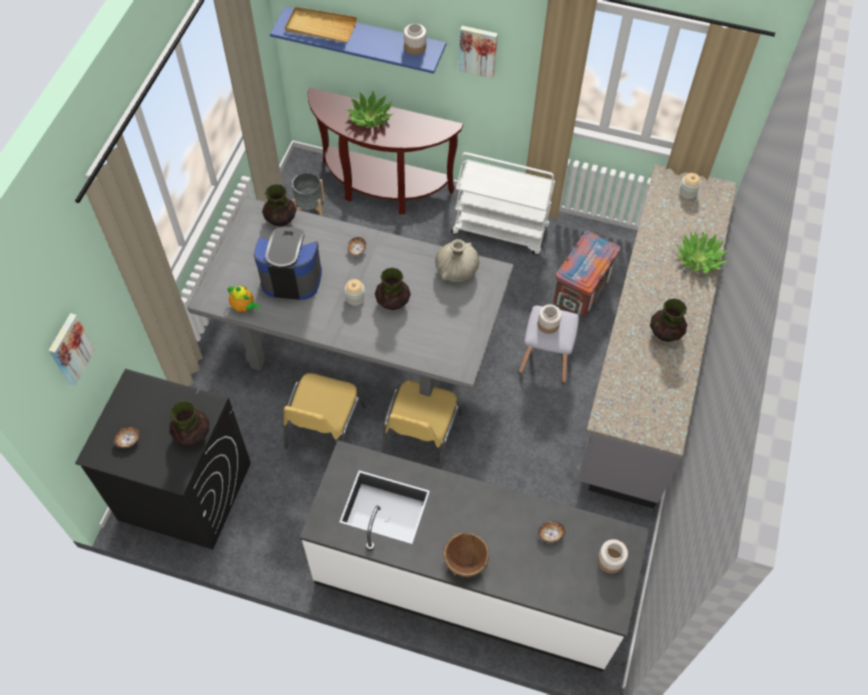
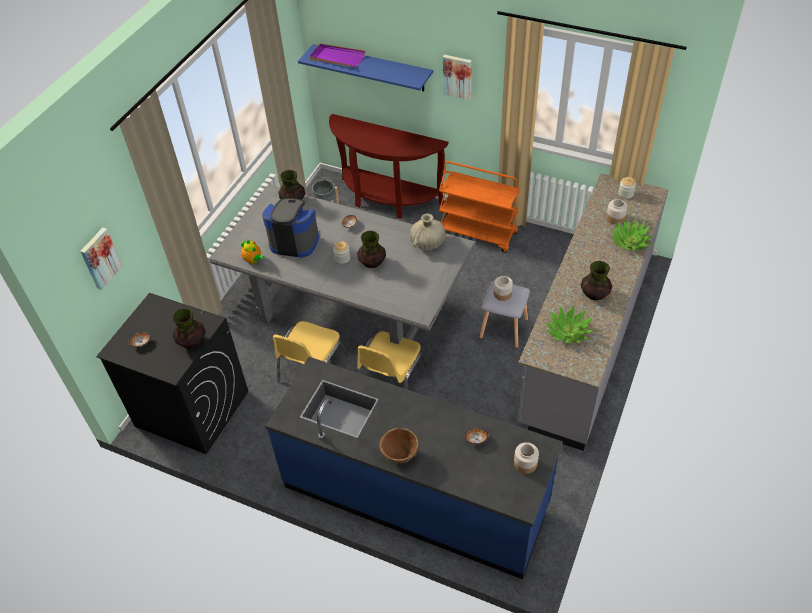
camera: 10 degrees right, 10 degrees down
beige tray [285,7,357,43] -> purple tray [309,44,366,67]
white counter [300,440,649,672] -> blue counter [265,357,563,579]
potted plant [346,91,393,128] -> potted plant moved to [545,305,593,344]
jar [404,24,426,55] -> jar moved to [606,199,627,225]
white cart [451,152,555,255] -> orange cart [439,161,520,253]
crate [553,231,621,317] -> none

